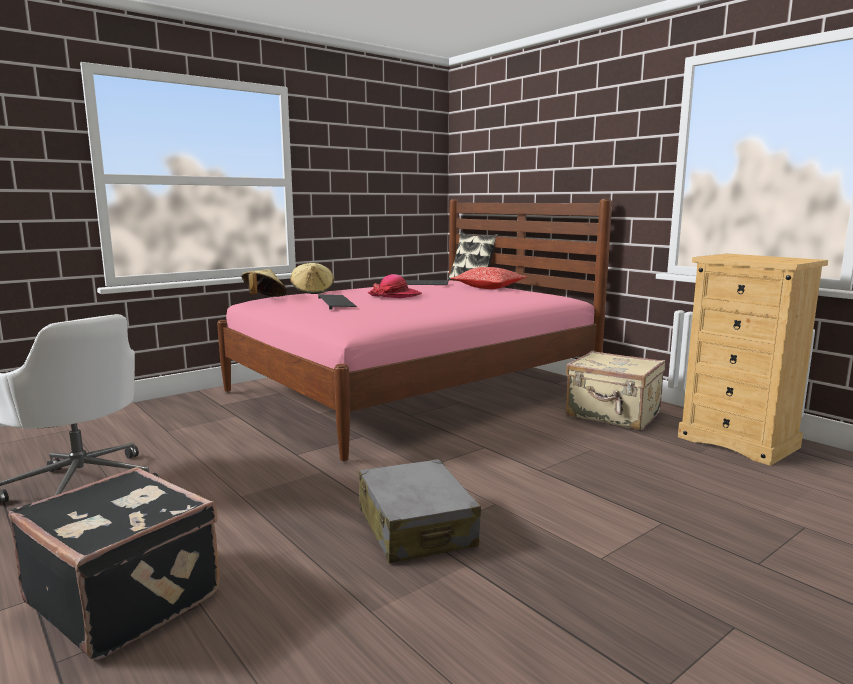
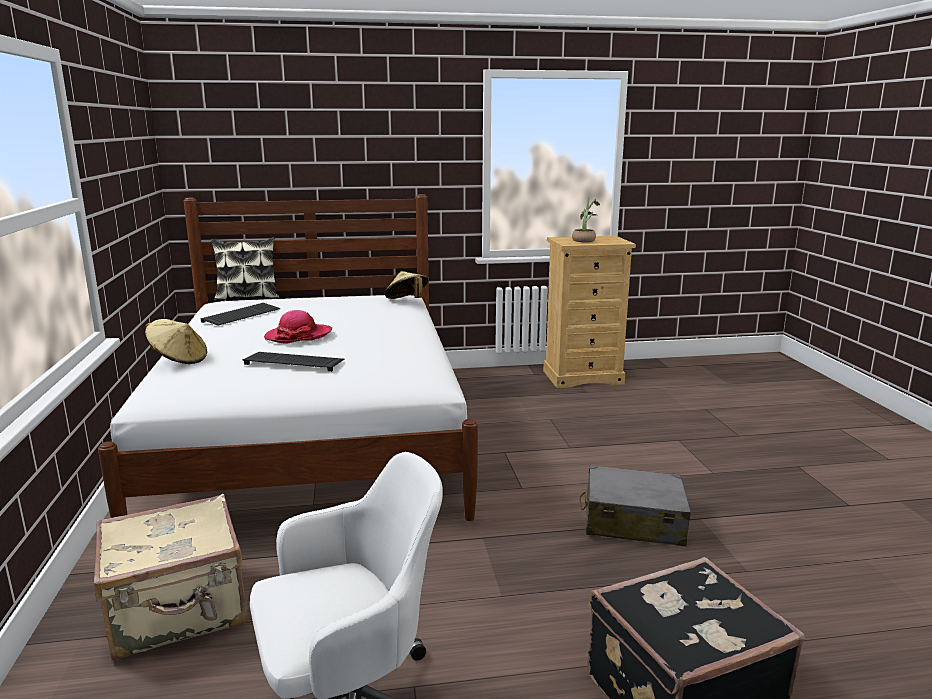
camera: 60 degrees left, 5 degrees up
pink bed [217,199,612,461] -> white bed [98,194,478,521]
beige hat [242,269,287,297] -> beige hat moved to [385,271,428,299]
pillow [451,267,527,289] -> none
beige suitcase [566,351,665,431] -> beige suitcase moved to [94,494,247,660]
none -> potted plant [572,197,600,242]

